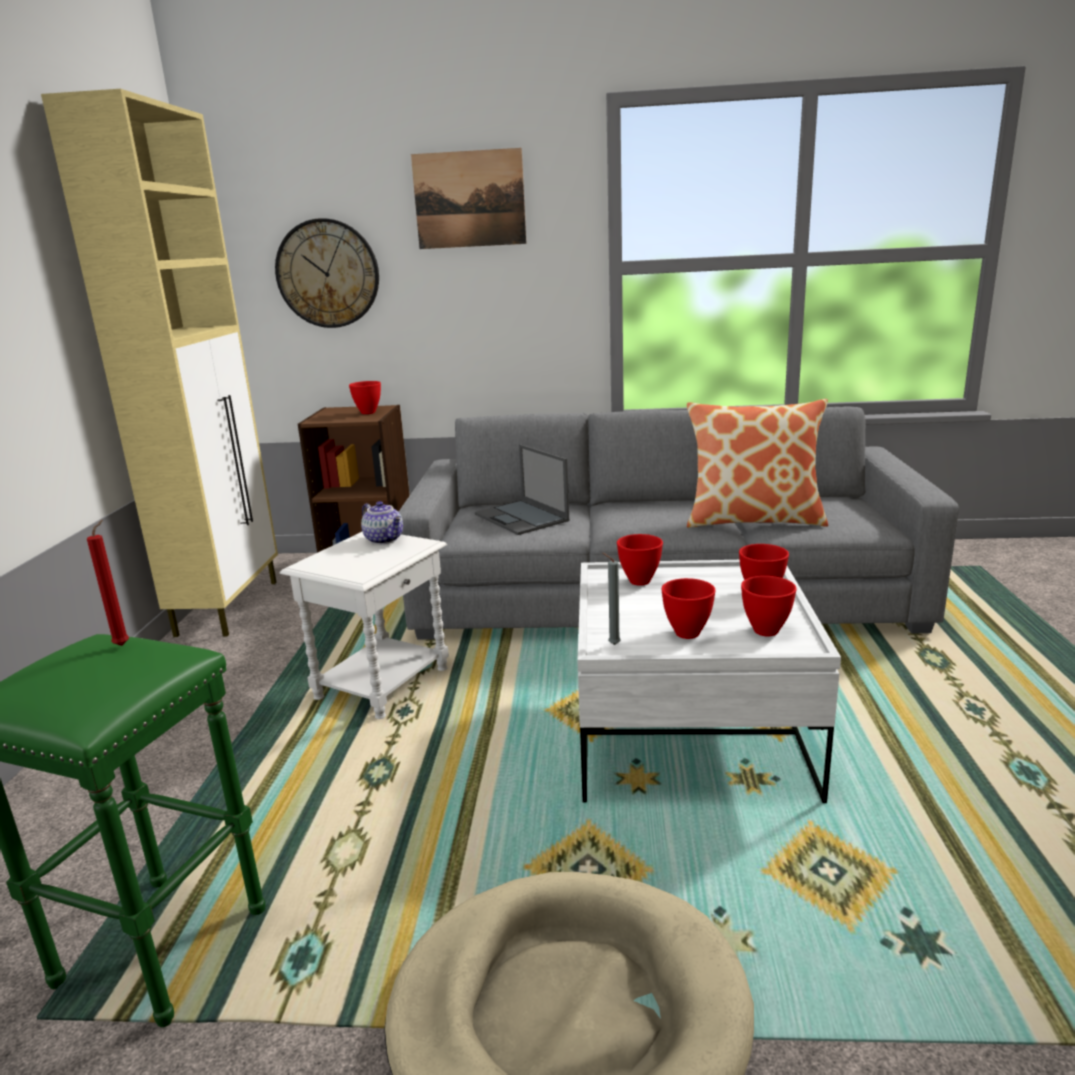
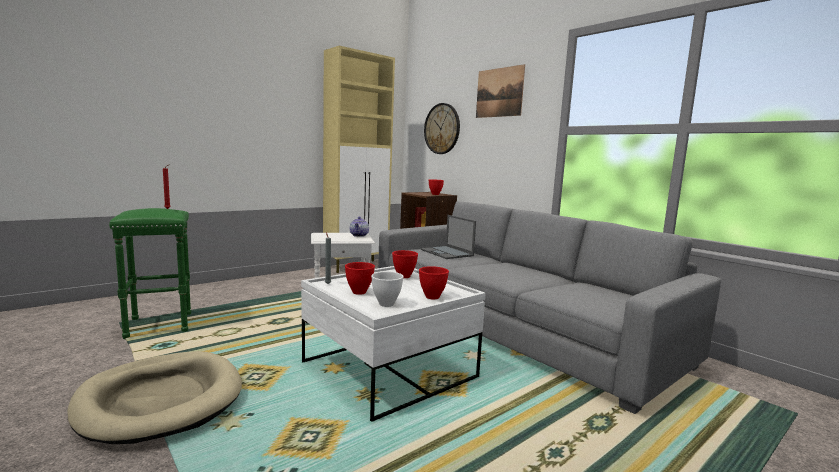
camera: 45 degrees right, 10 degrees down
laptop [475,444,569,535] -> laptop turned 45 degrees counterclockwise [420,215,476,259]
pillow [687,399,828,528] -> none
red bowl [741,576,797,636] -> white bowl [371,271,403,307]

